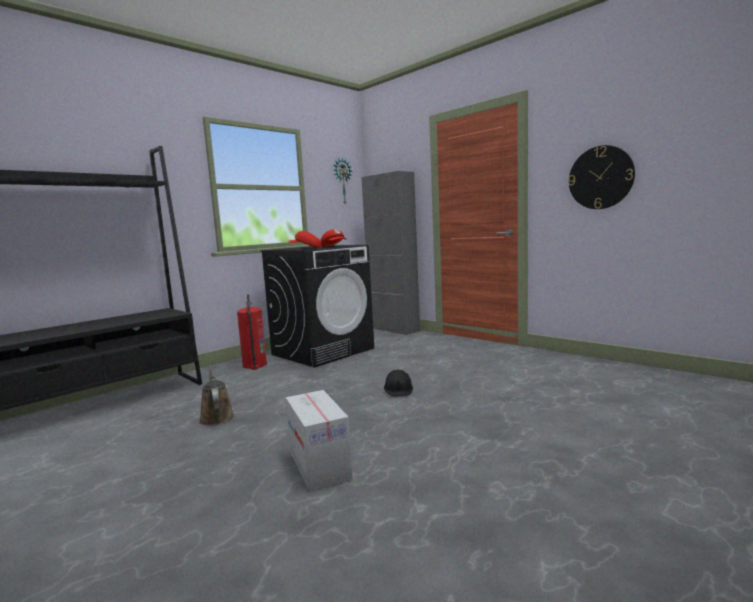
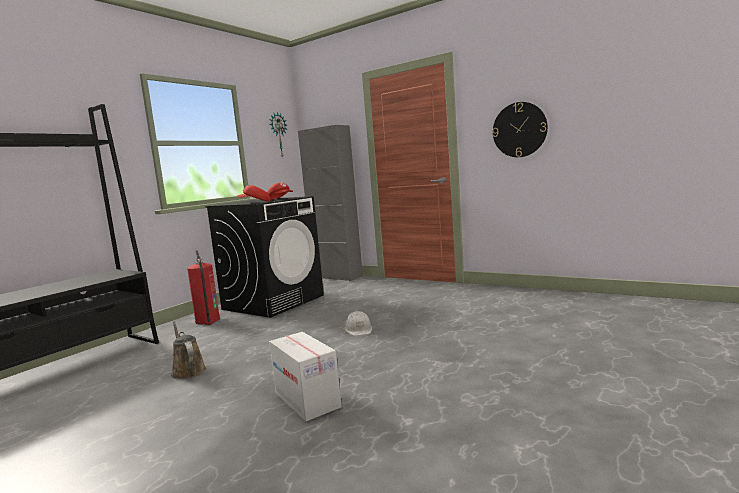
camera: 10 degrees left, 0 degrees up
black hard hat [384,369,413,397] -> white hard hat [345,311,372,336]

